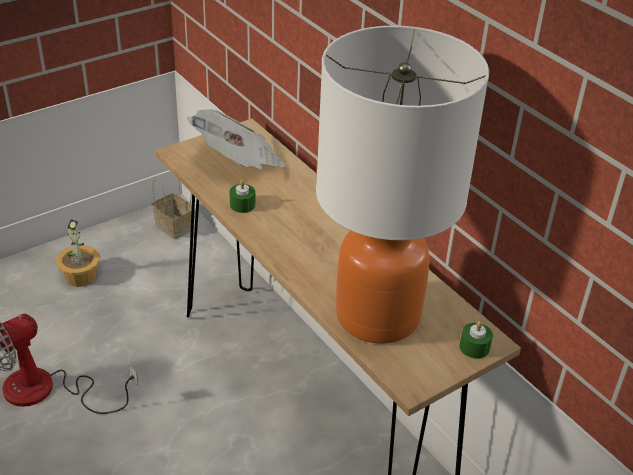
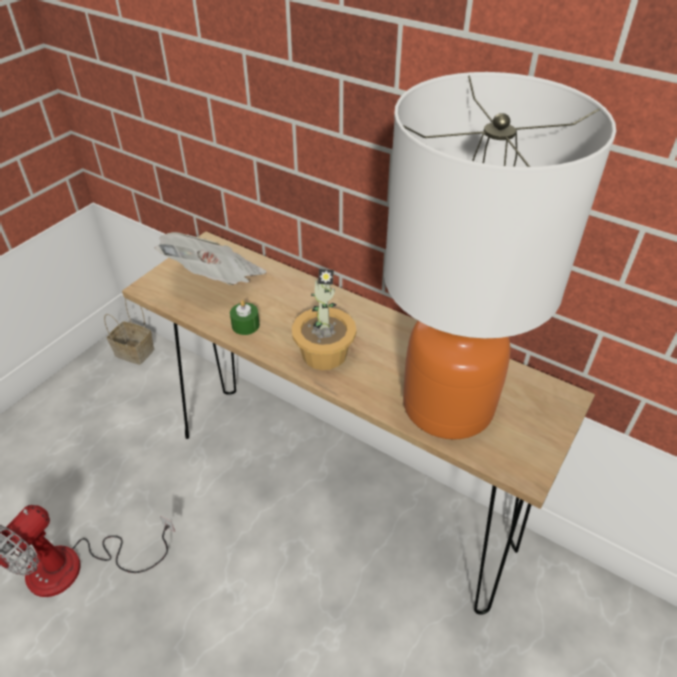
camera: 20 degrees left, 5 degrees up
potted plant [56,219,100,287] -> potted plant moved to [292,269,357,370]
green candle [460,321,493,359] -> none

